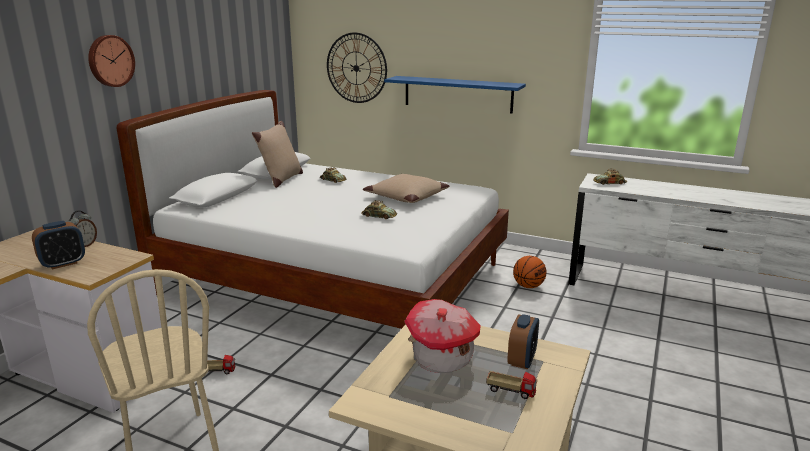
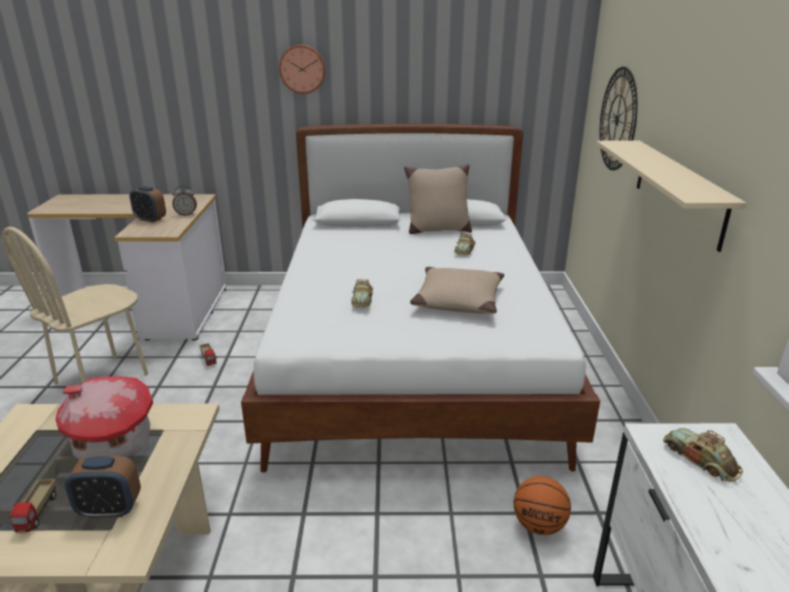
camera: 65 degrees right, 5 degrees up
blue shelf [384,76,526,114] -> beige shelf [596,141,747,252]

